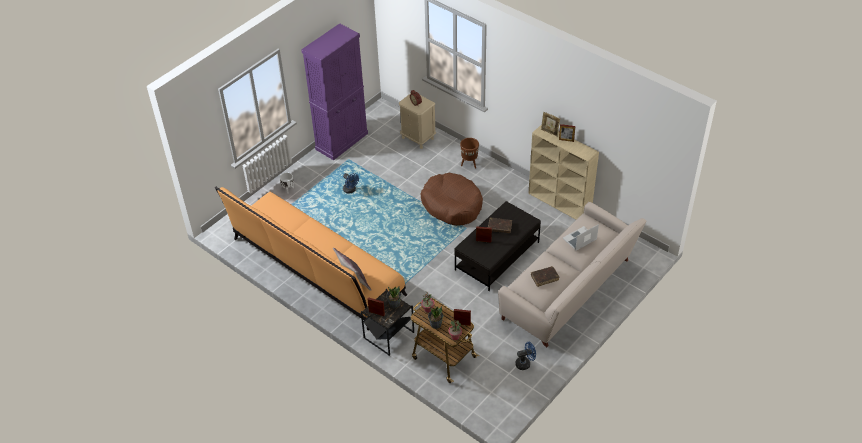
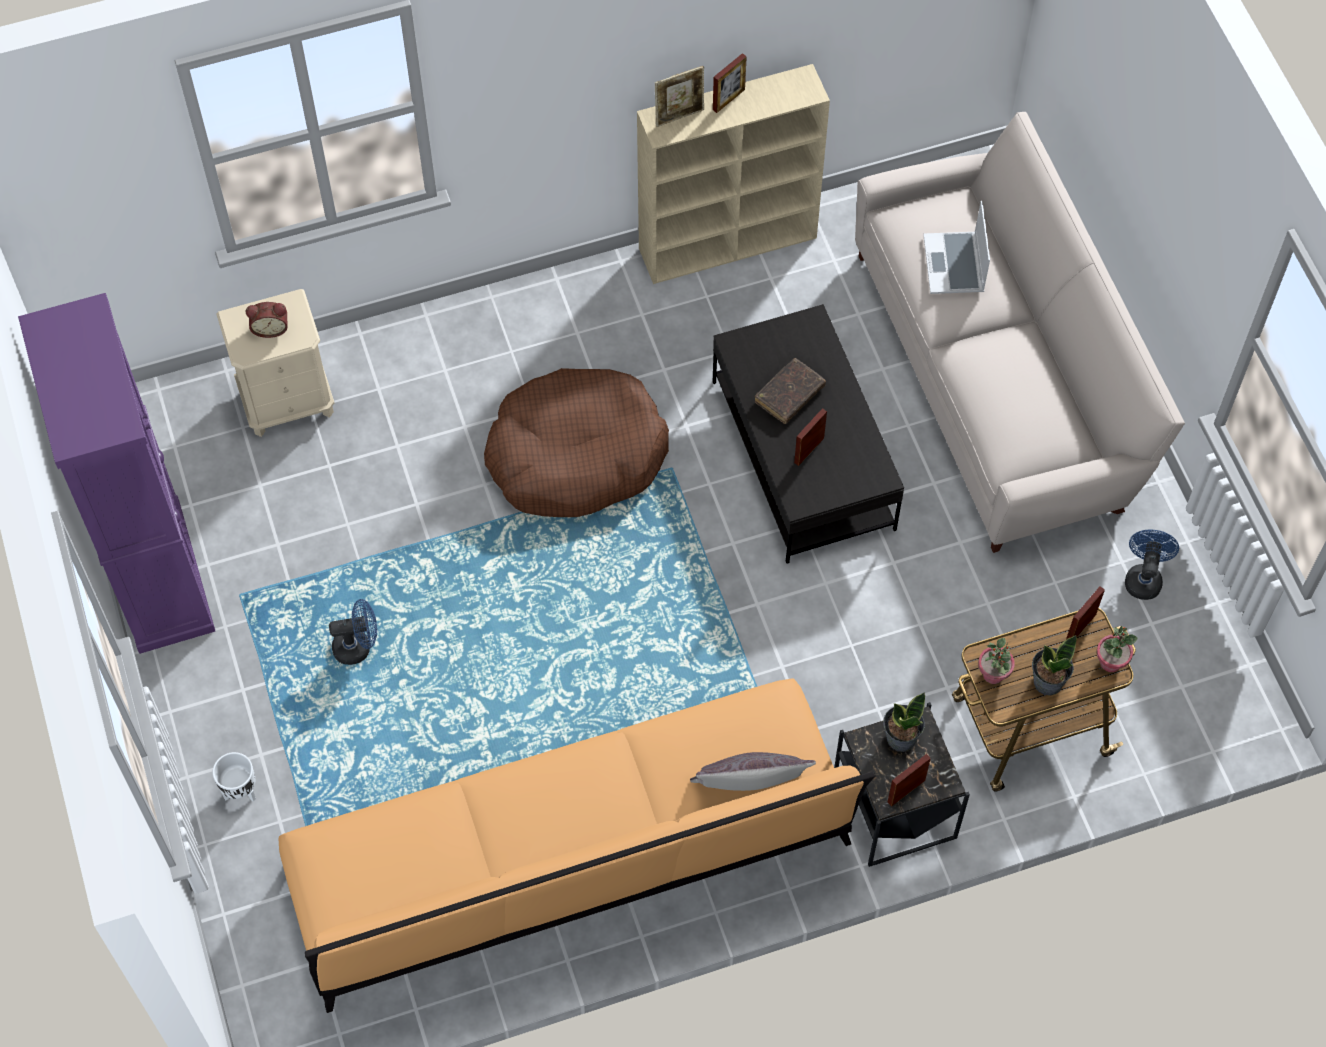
camera: 60 degrees left, 15 degrees up
brown planter [460,138,479,169] -> none
brown book [531,266,559,287] -> none

